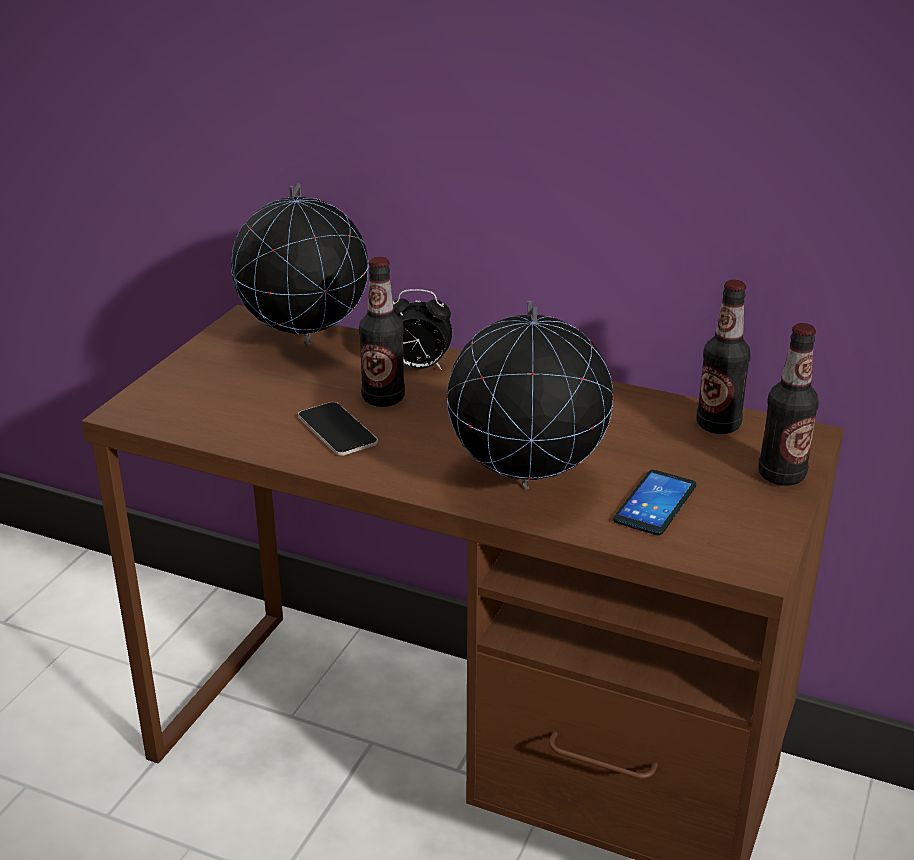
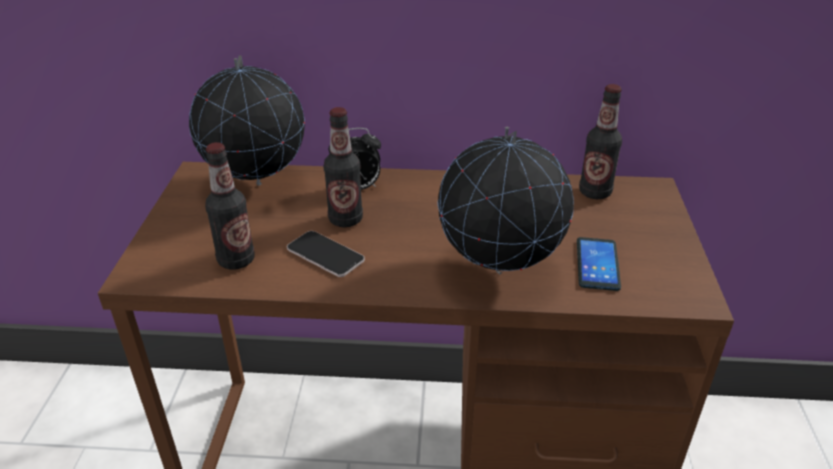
camera: 20 degrees left, 5 degrees up
bottle [758,323,819,486] -> bottle moved to [205,142,255,270]

